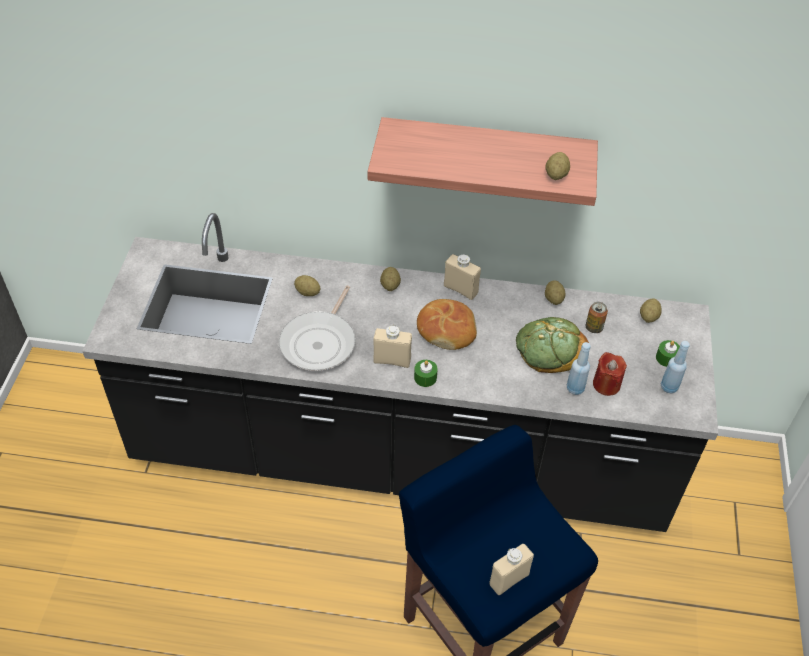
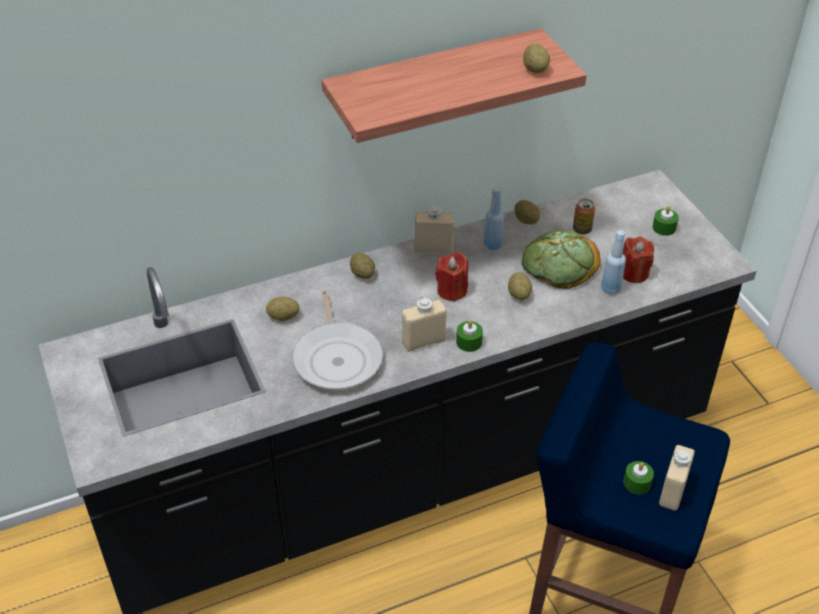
camera: 30 degrees left, 5 degrees down
bread [417,299,477,350] -> red candle [435,252,468,302]
potato [640,299,661,323] -> potato moved to [508,272,532,301]
blue bottle [661,341,690,394] -> blue bottle moved to [484,187,504,251]
none -> green candle [624,461,654,494]

